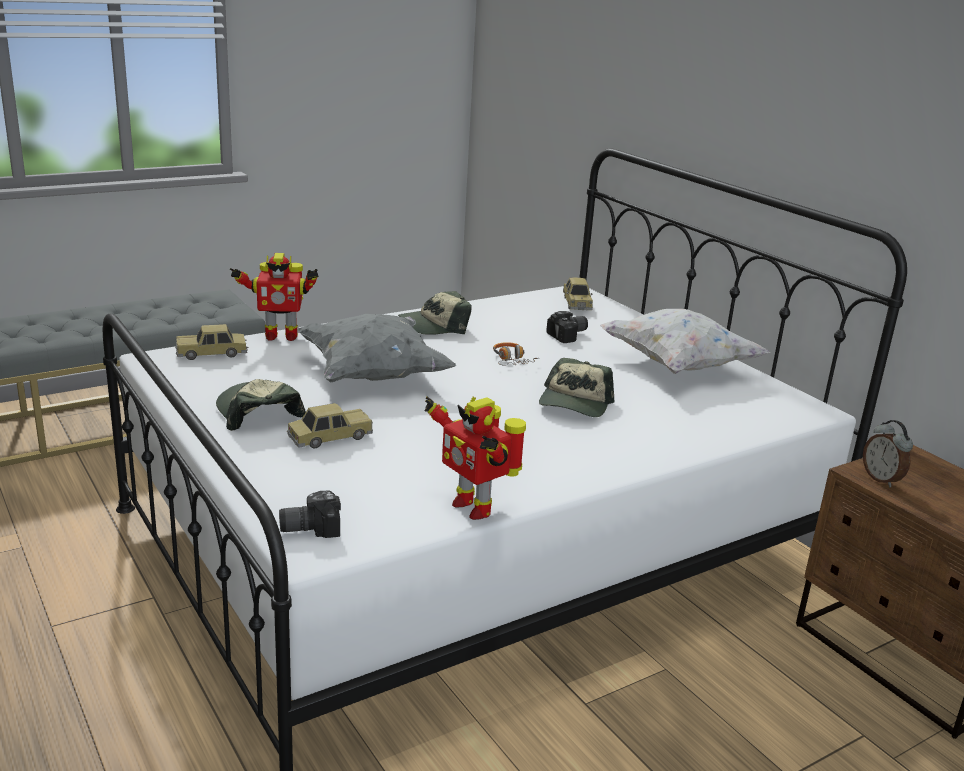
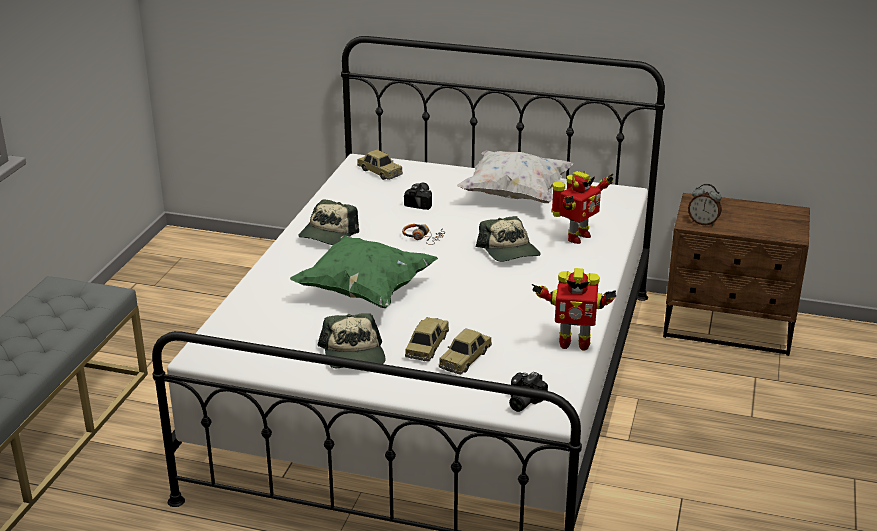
camera: 40 degrees left, 5 degrees up
toy car [175,324,248,360] -> toy car moved to [439,328,492,375]
cap [216,379,306,431] -> cap turned 120 degrees counterclockwise [317,313,386,368]
toy robot [230,253,318,341] -> toy robot moved to [551,171,614,244]
grey pillow [298,314,456,383] -> green pillow [290,235,438,308]

